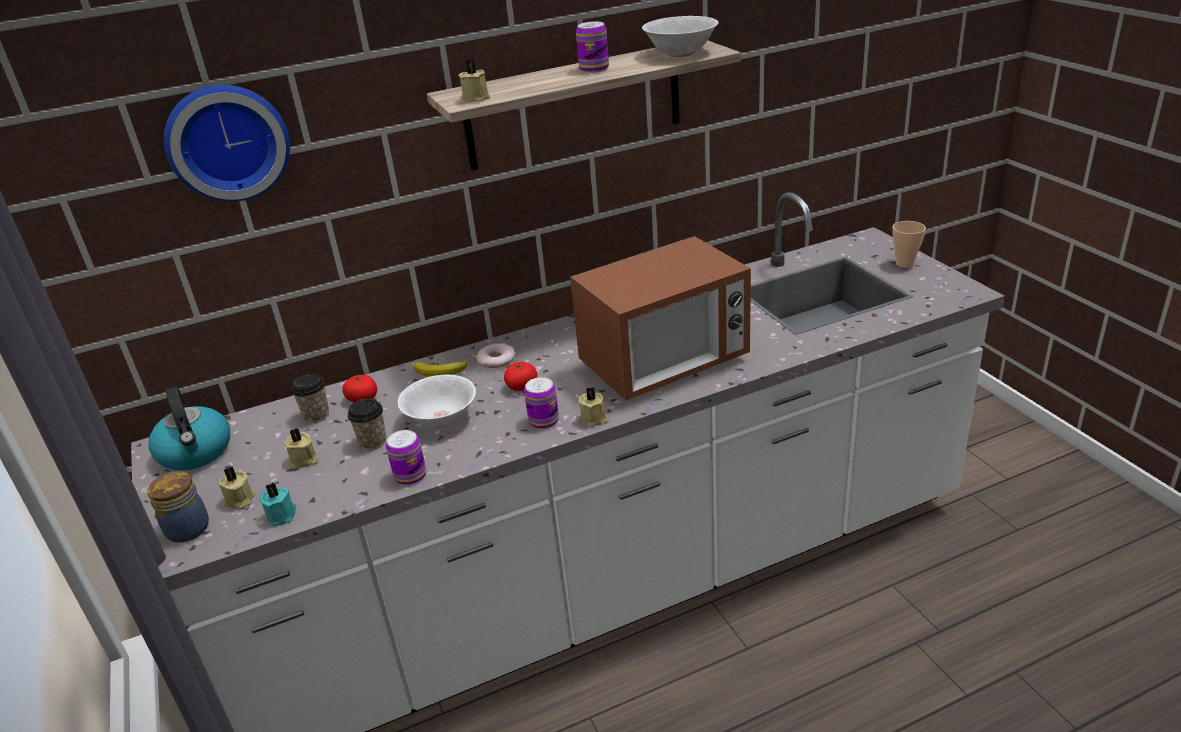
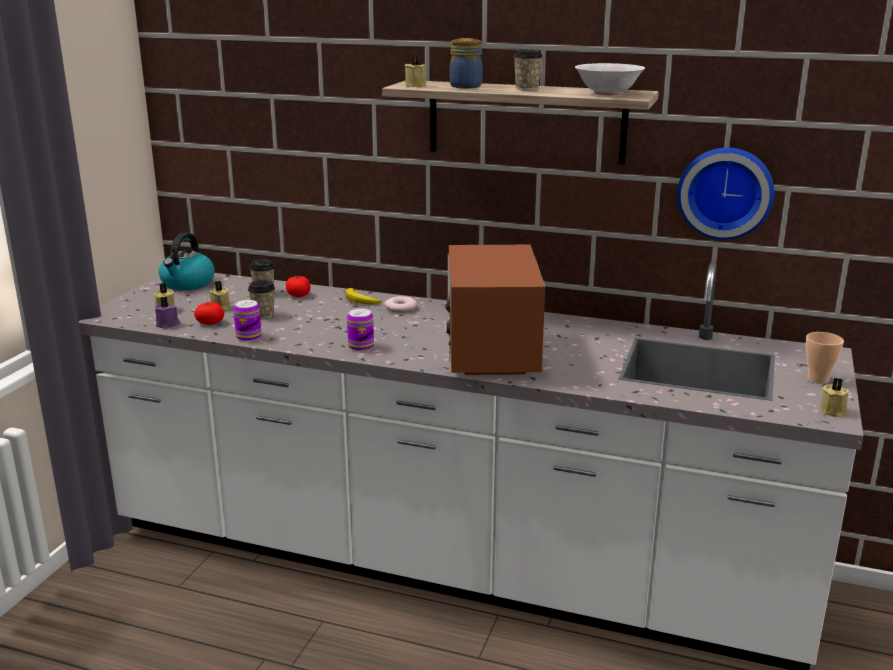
camera: 40 degrees right, 10 degrees down
jar [147,471,209,543] -> jar moved to [450,38,483,88]
wall clock [164,85,290,202] -> wall clock moved to [677,147,775,240]
turquoise candle [259,483,297,527] -> purple candle [154,297,180,329]
white bowl [398,375,476,428] -> none
tomato [504,362,537,391] -> tomato moved to [194,302,224,325]
microwave [570,236,751,400] -> microwave turned 75 degrees clockwise [445,245,545,375]
can [576,22,609,73] -> cup [514,49,543,91]
beige candle [578,387,606,427] -> beige candle moved to [820,377,849,417]

